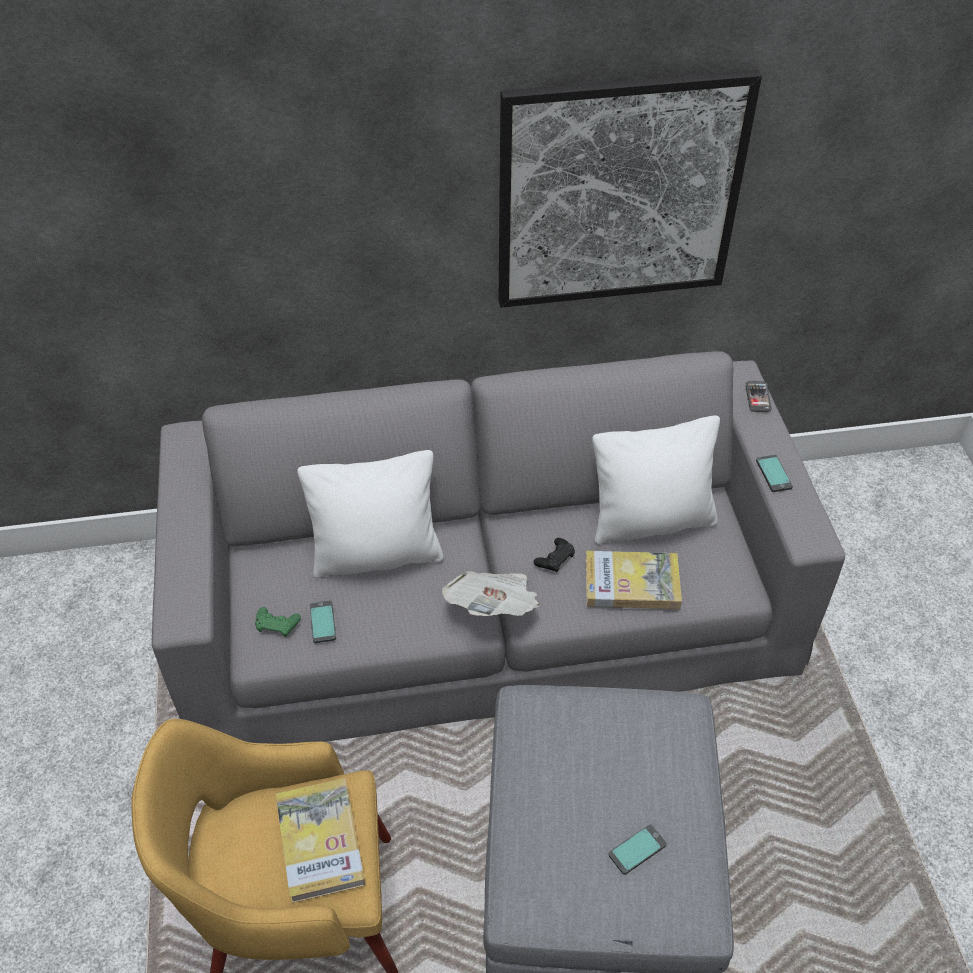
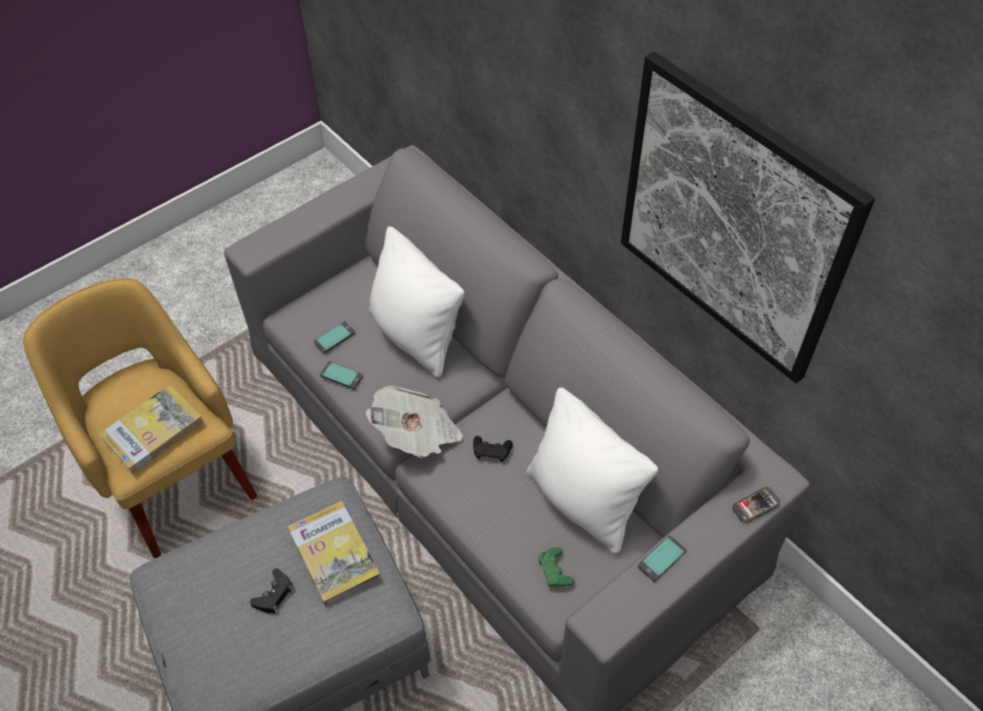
camera: 60 degrees right, 5 degrees up
green game controller [255,607,301,637] -> green game controller moved to [538,547,575,586]
book [585,551,682,609] -> book moved to [287,501,381,607]
phone [608,824,667,875] -> phone moved to [320,361,363,389]
none -> black game controller [250,569,295,614]

